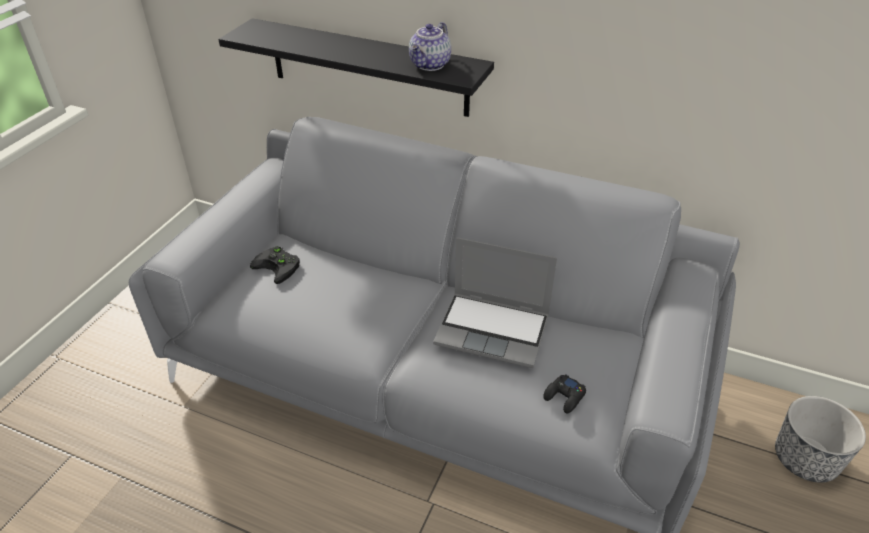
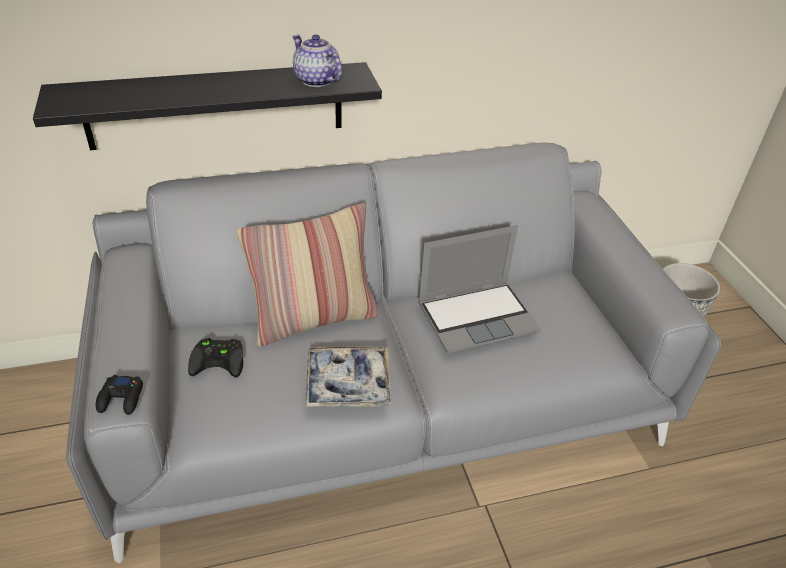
camera: 40 degrees left, 0 degrees up
teapot [409,22,451,71] -> teapot turned 150 degrees clockwise [292,35,342,87]
black game controller [543,375,586,413] -> black game controller moved to [96,375,143,415]
none -> pillow [237,203,379,347]
none -> tray [305,346,391,407]

